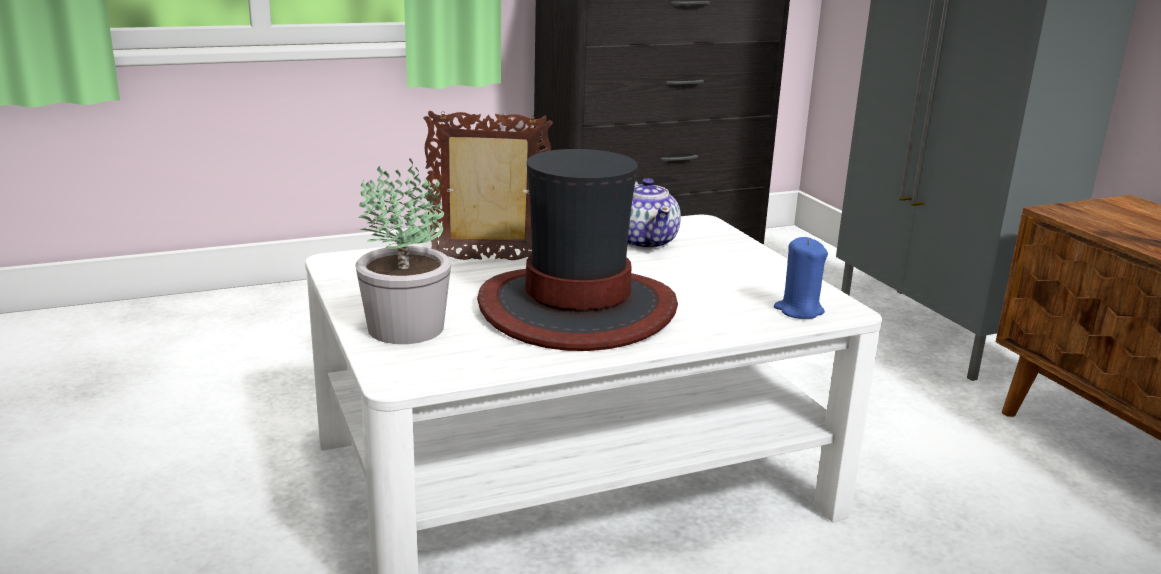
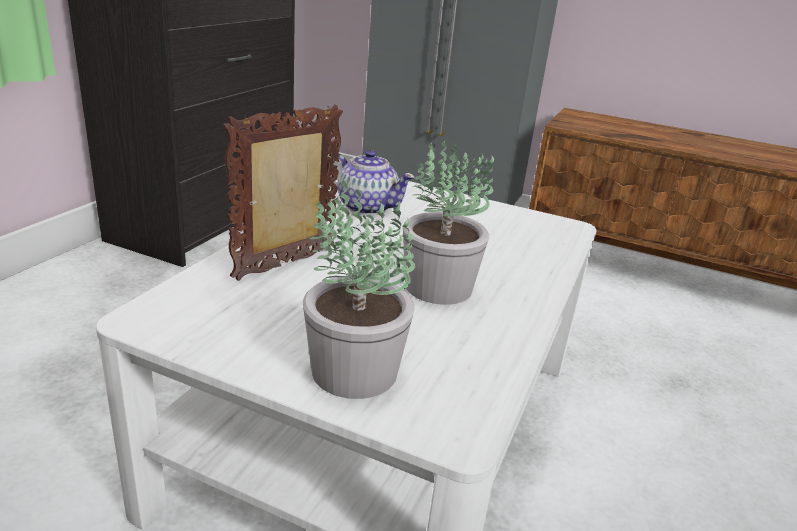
camera: 45 degrees left, 5 degrees up
hat [477,149,678,351] -> potted plant [403,141,494,305]
blue candle [774,237,828,319] -> none

